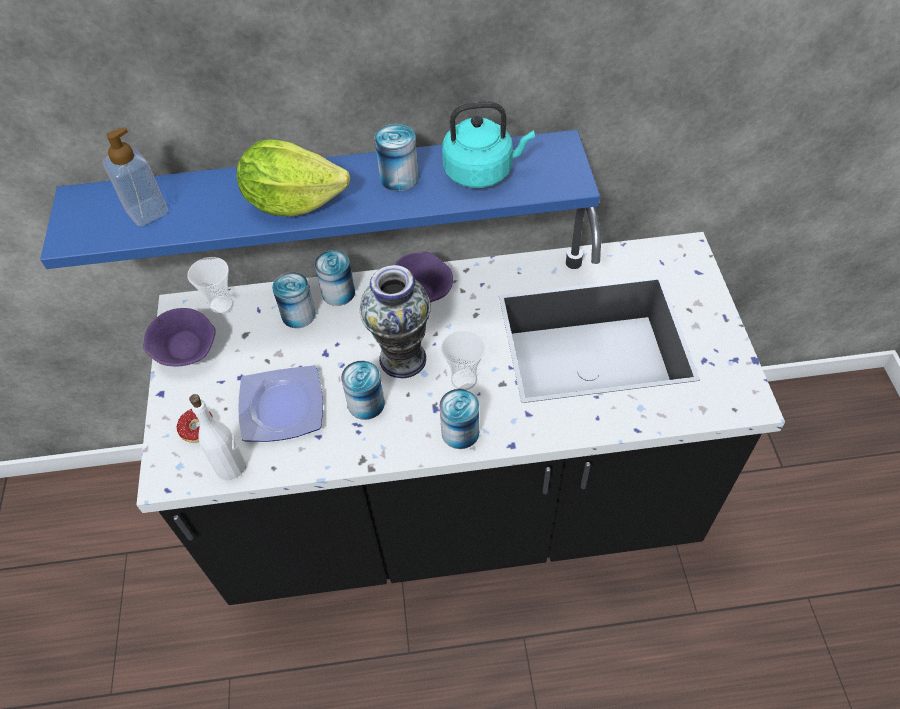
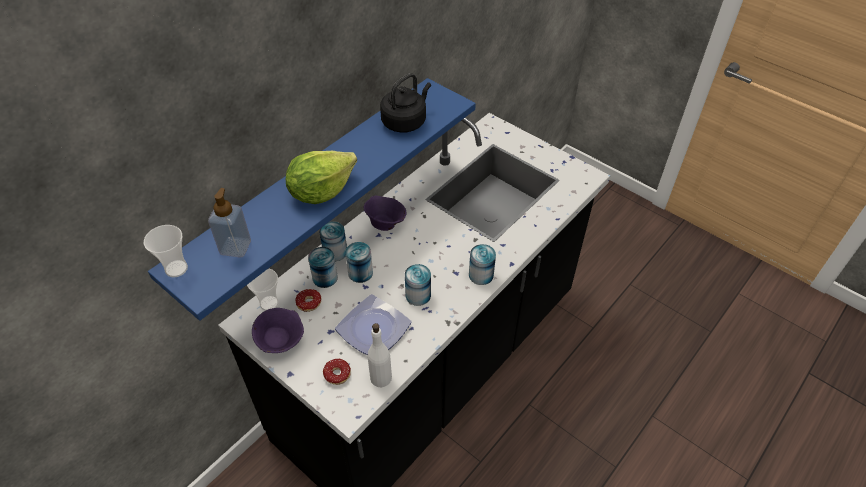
camera: 45 degrees left, 5 degrees down
vase [360,265,431,378] -> none
can [375,124,419,191] -> can moved to [345,242,373,283]
cup [441,330,485,390] -> cup moved to [144,225,188,277]
turquoise kettle [442,101,535,188] -> black kettle [380,73,431,133]
none -> donut [295,289,321,312]

